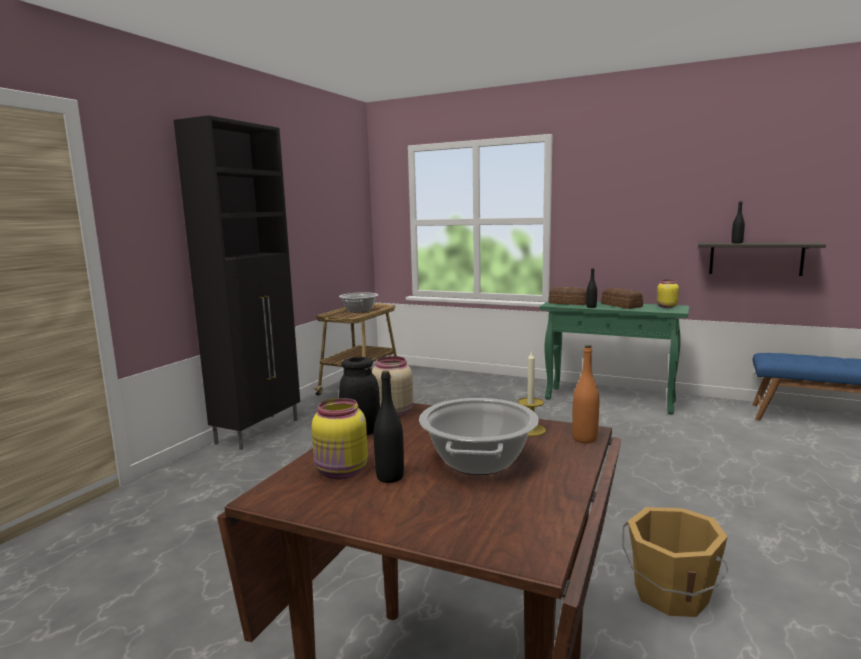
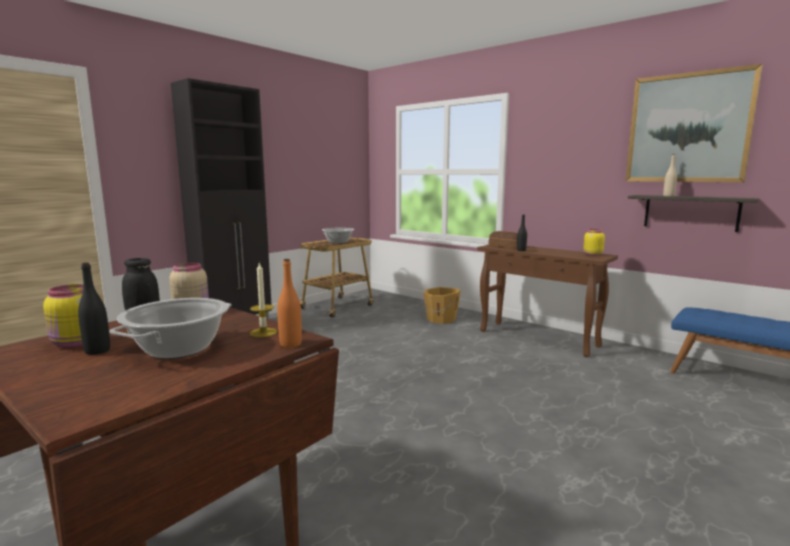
camera: 15 degrees right, 0 degrees up
green console table [540,301,689,415] -> brown console table [477,245,618,357]
bread [601,288,643,309] -> none
orange bucket [622,507,729,617] -> orange bucket moved to [423,287,461,324]
black bottle [731,201,745,243] -> beige bottle [663,154,677,196]
none -> picture [626,64,762,182]

